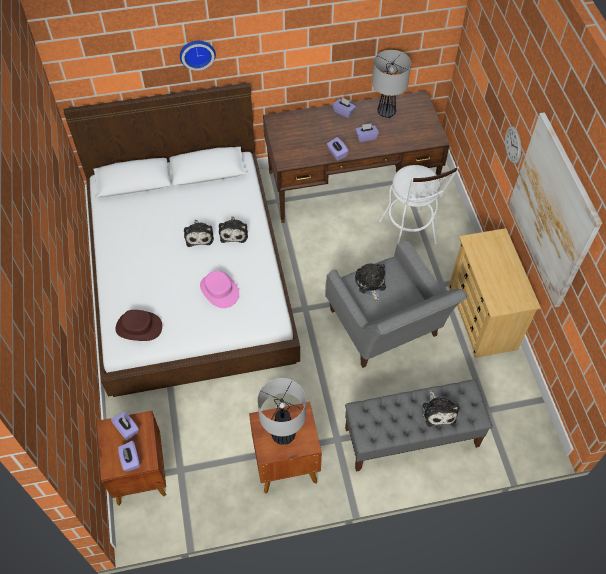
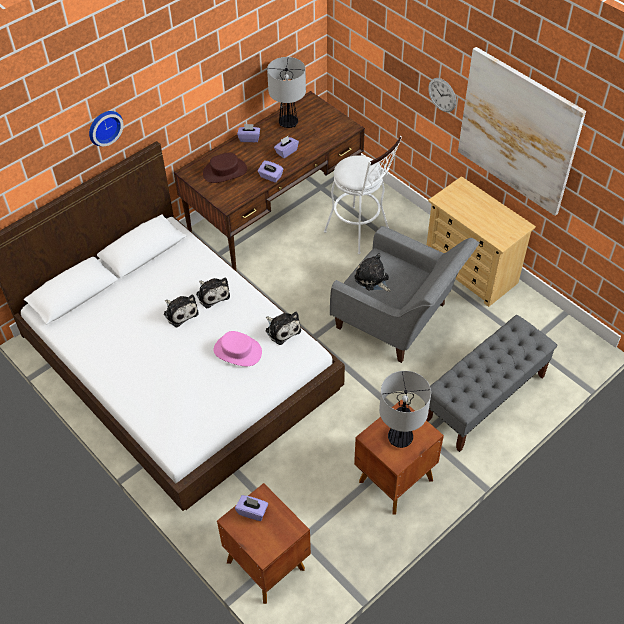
camera: 30 degrees left, 5 degrees down
brown hat [116,310,162,341] -> brown hat moved to [203,153,247,183]
purple tissue box [118,441,140,472] -> none
plush toy [422,390,460,427] -> plush toy moved to [266,312,301,345]

